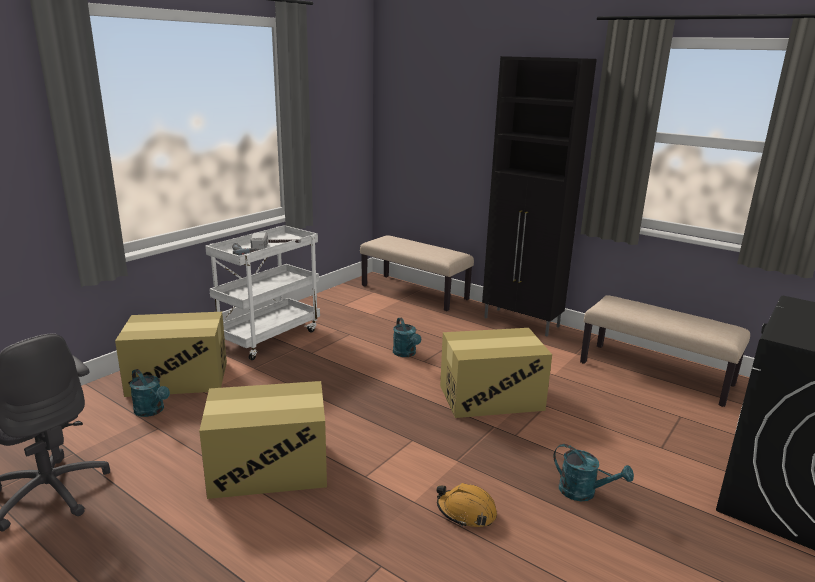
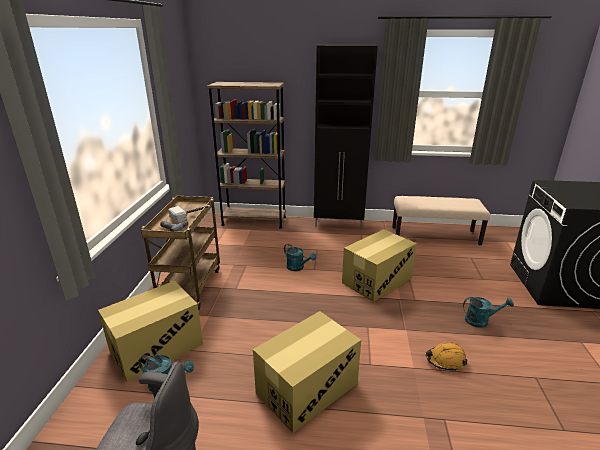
camera: 30 degrees left, 5 degrees up
white cart [205,225,320,360] -> brown cart [141,196,220,310]
beige bench [360,235,474,311] -> brown bookcase [207,82,286,229]

